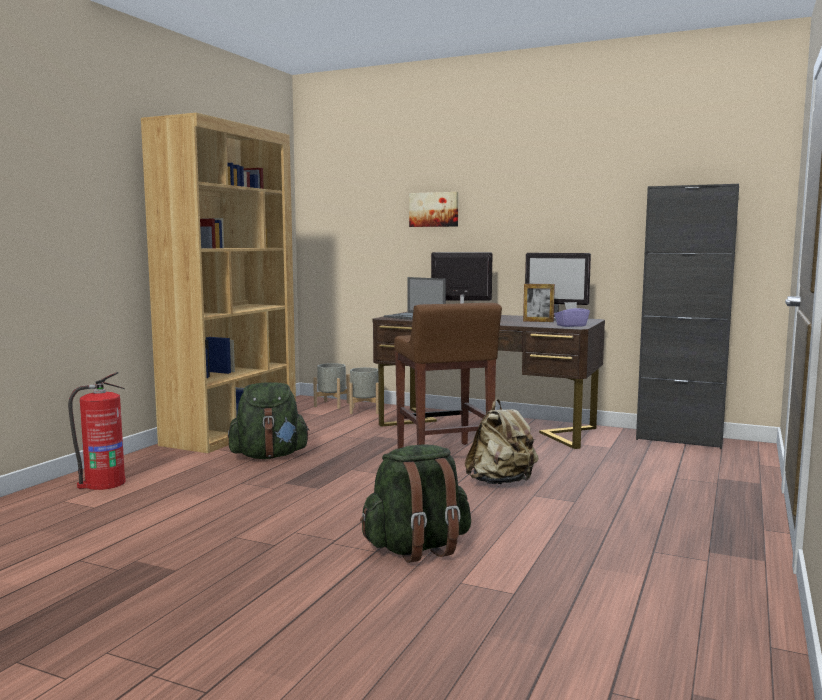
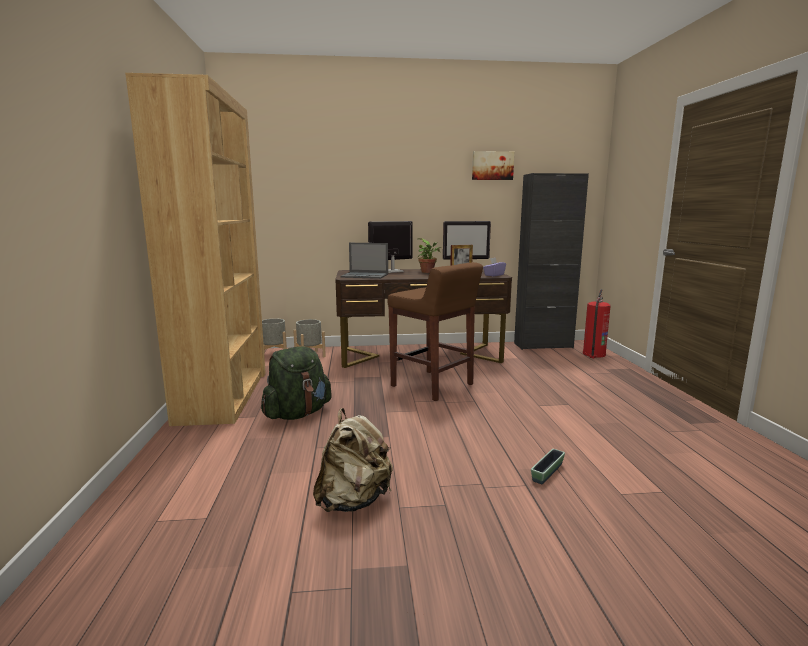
camera: 30 degrees left, 5 degrees up
fire extinguisher [68,372,126,490] -> fire extinguisher moved to [583,289,611,358]
green backpack [360,444,471,563] -> planter [531,449,565,484]
picture [409,192,458,227] -> picture moved to [472,151,514,180]
beige backpack [465,399,539,484] -> beige backpack moved to [313,408,393,512]
none -> potted plant [417,238,441,273]

